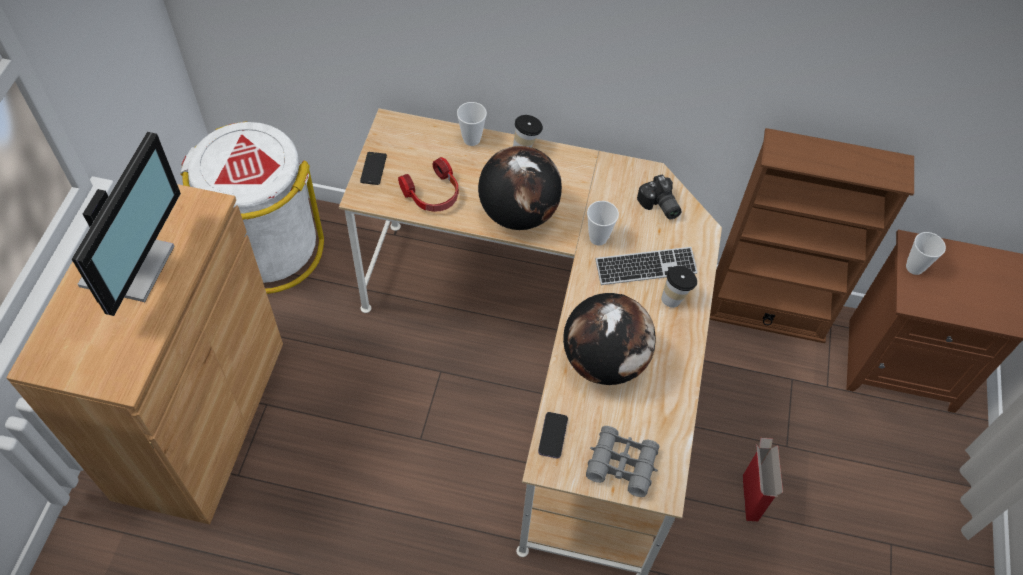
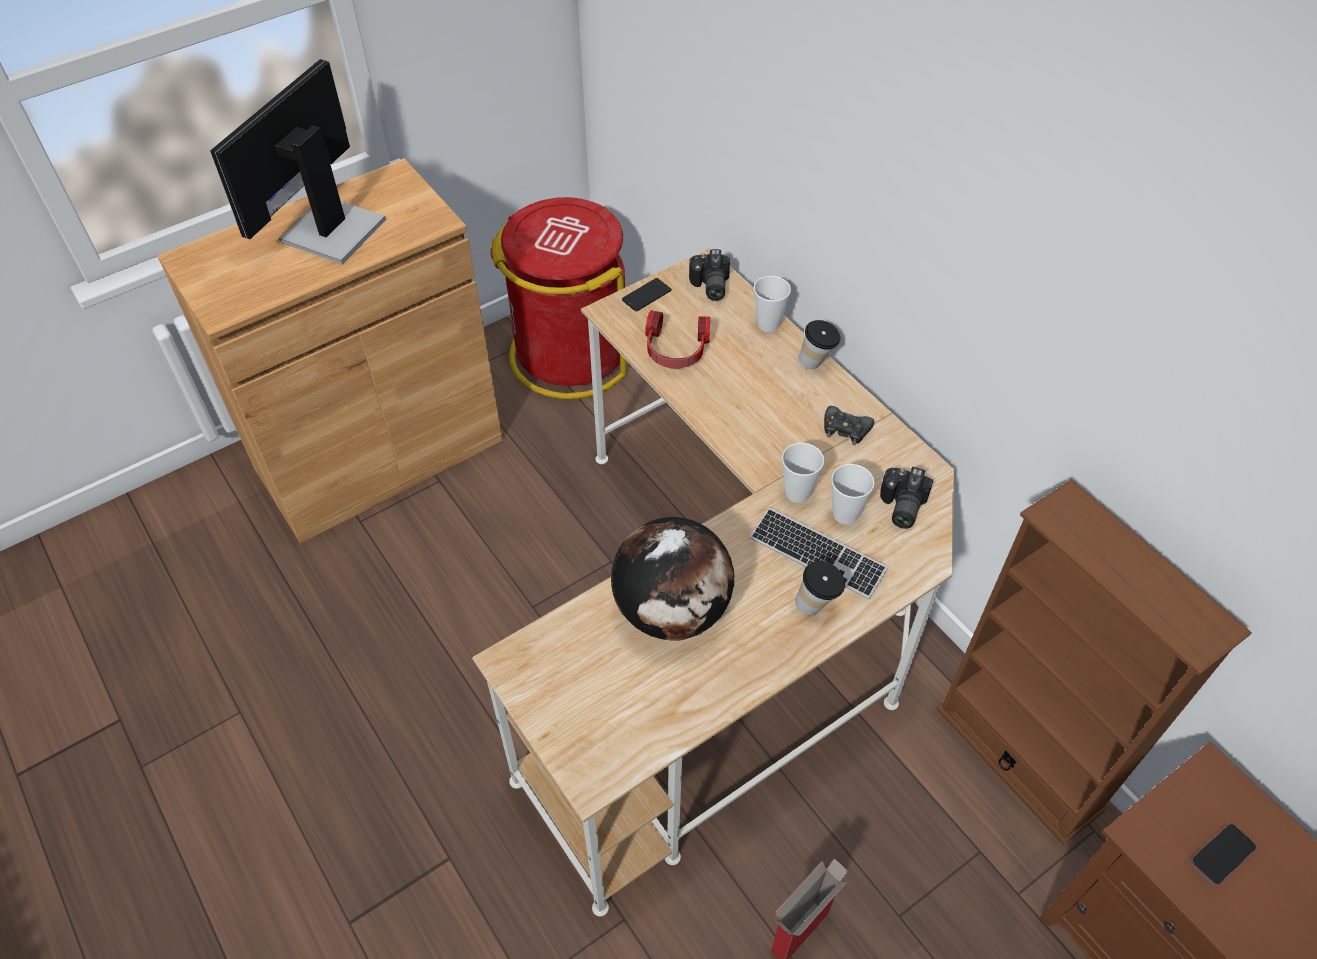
camera: 45 degrees right, 5 degrees down
monitor [72,132,181,316] -> monitor turned 150 degrees clockwise [210,59,386,264]
white trash can [180,121,324,294] -> red trash can [491,197,626,399]
globe [478,146,562,230] -> none
phone [538,412,568,458] -> phone moved to [1191,824,1256,885]
grey binoculars [586,426,660,497] -> none
cup [906,232,946,275] -> cup moved to [831,464,875,525]
none -> camera [689,249,730,301]
none -> black game controller [824,406,874,445]

